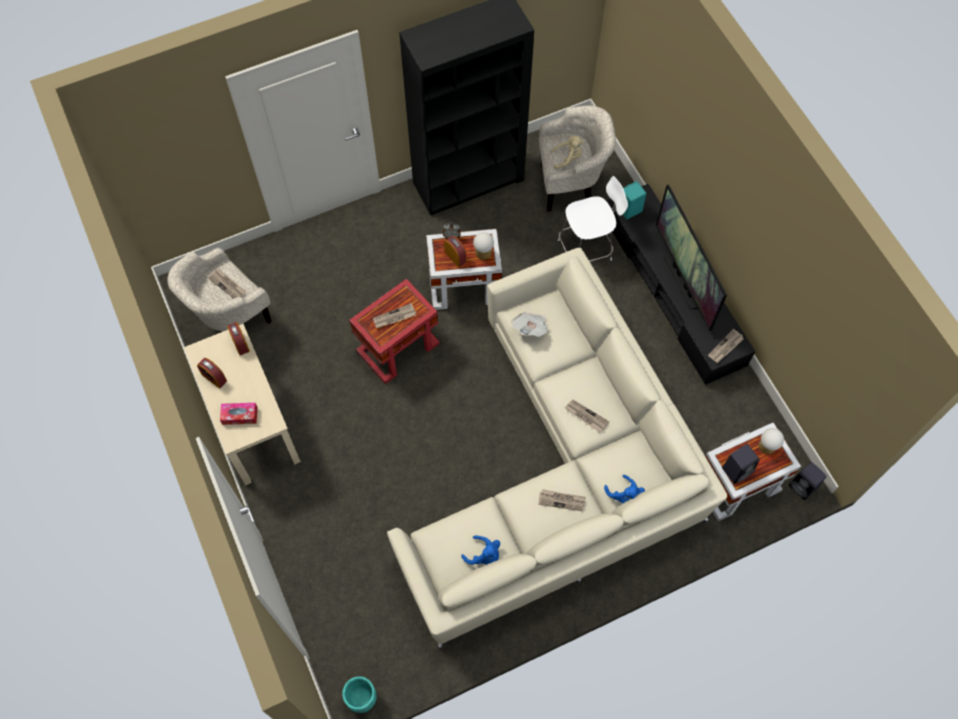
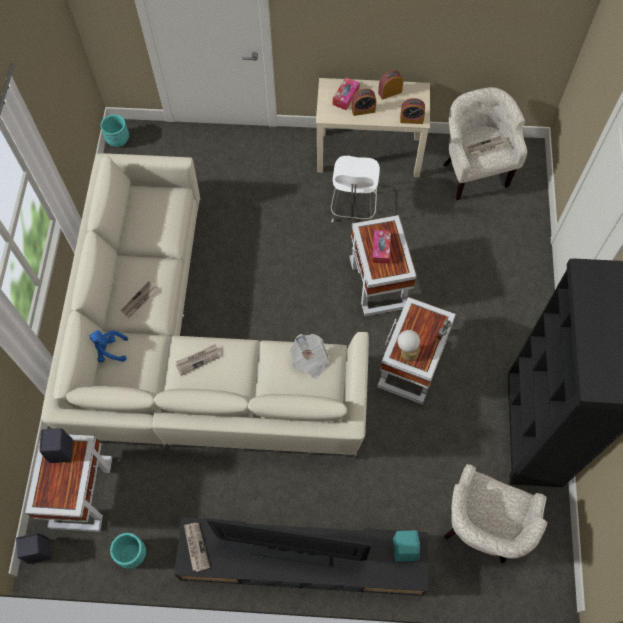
camera: 120 degrees right, 0 degrees up
red side table [349,279,440,384] -> white side table [350,215,417,316]
newspaper [373,303,416,328] -> tissue box [372,230,391,264]
alarm clock [444,236,466,267] -> alarm clock moved to [352,89,376,116]
blue plush toy [461,535,500,565] -> none
beige plush toy [551,136,584,169] -> none
white chair [558,176,628,262] -> white chair moved to [331,156,380,222]
table lamp [759,428,784,454] -> none
none -> turquoise planter [110,533,146,569]

